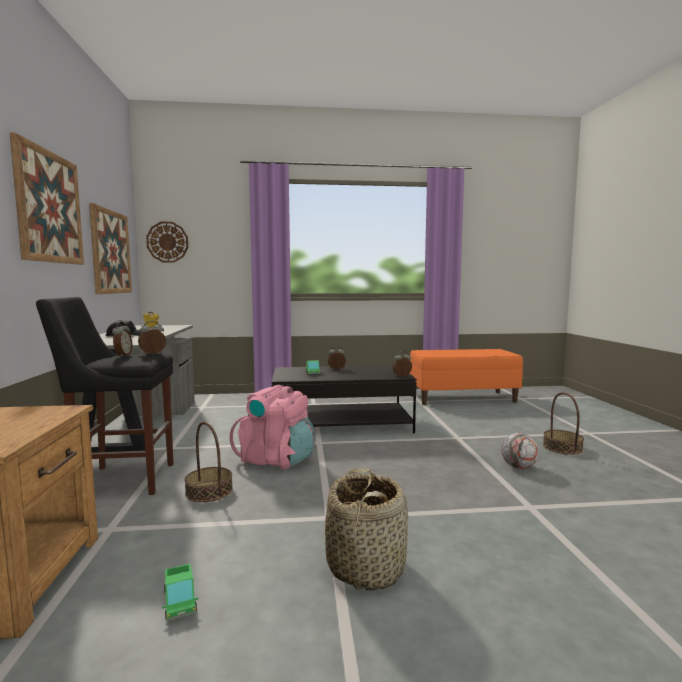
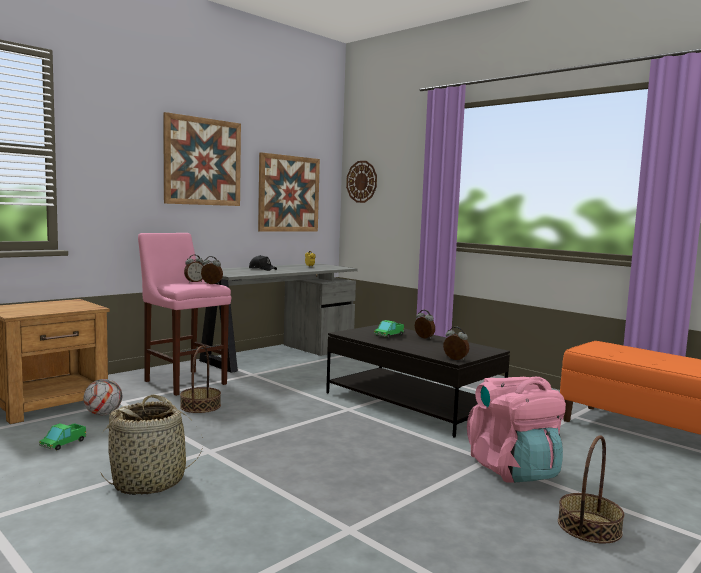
camera: 50 degrees right, 0 degrees up
black stool [36,297,173,495] -> pink stool [138,233,231,396]
pink backpack [230,385,315,469] -> pink backpack moved to [467,377,566,483]
football [501,433,539,469] -> football moved to [83,379,122,416]

